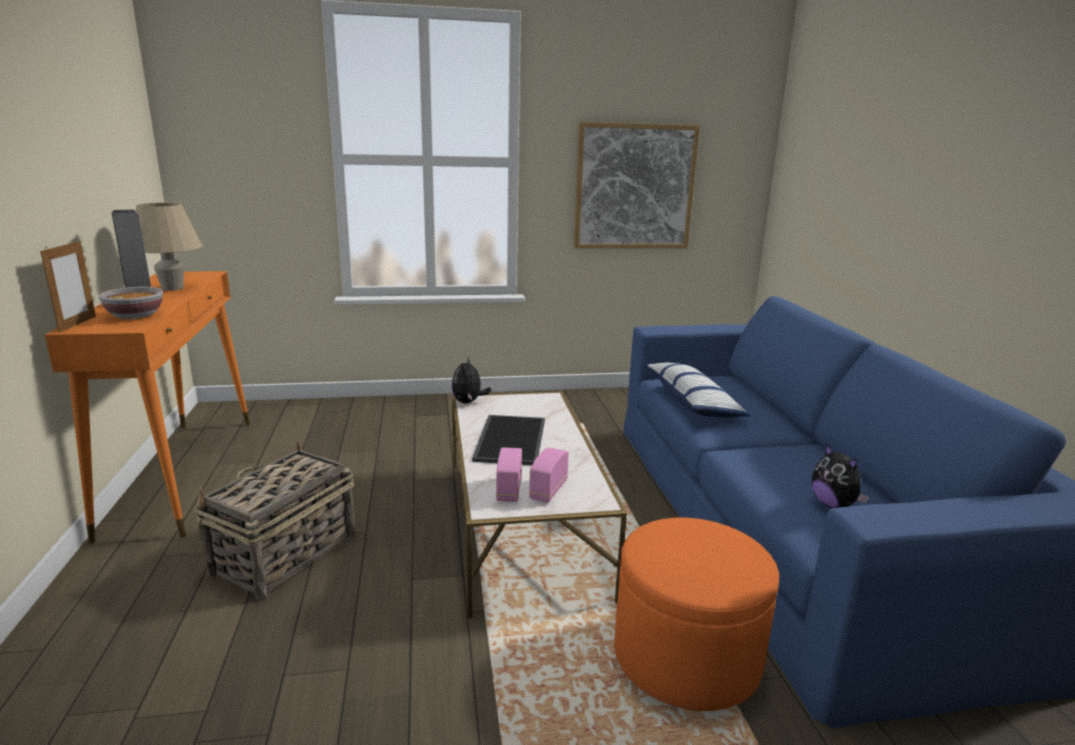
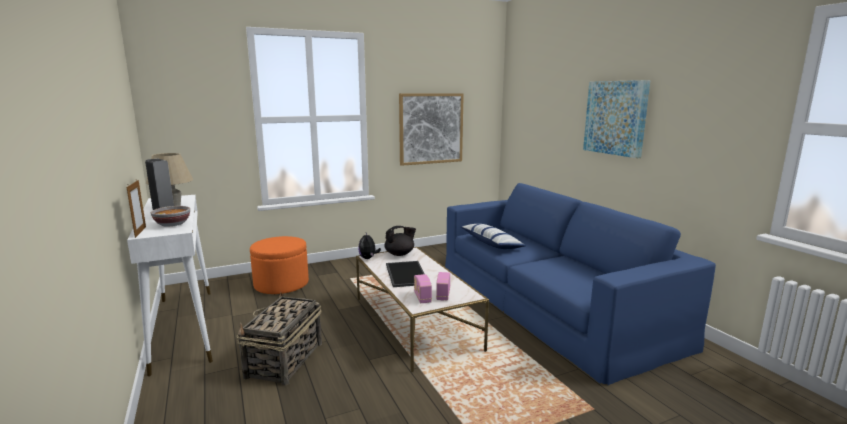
camera: 15 degrees left, 5 degrees down
orange console table [45,271,250,544] -> white console table [127,195,213,376]
orange ottoman [614,518,779,711] -> orange ottoman moved to [250,236,309,294]
plush toy [812,443,869,508] -> none
none -> black teapot [384,226,416,256]
none -> picture [583,80,650,158]

